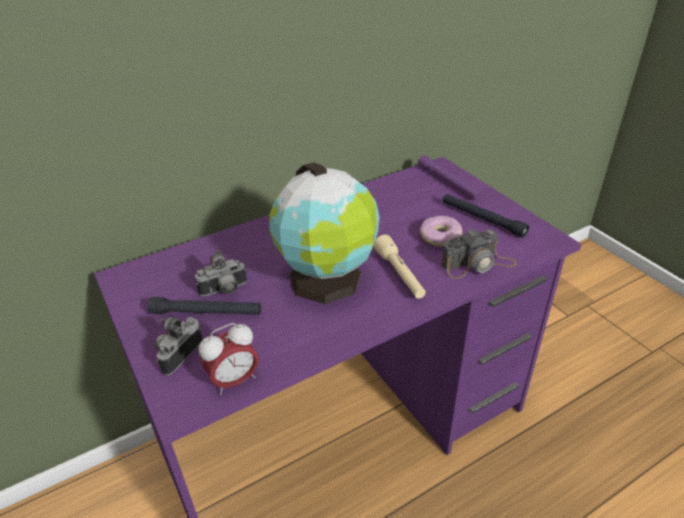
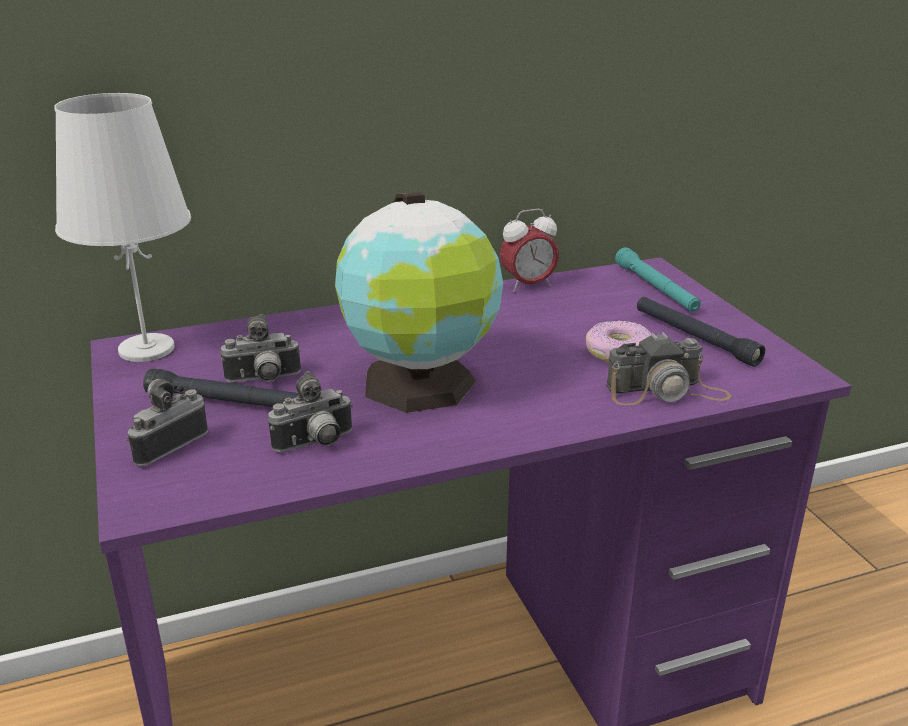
camera: 10 degrees right, 10 degrees down
alarm clock [199,323,259,395] -> alarm clock moved to [500,209,559,292]
beige flashlight [374,235,426,299] -> none
purple flashlight [418,155,481,200] -> turquoise flashlight [615,247,701,312]
none -> white table lamp [54,93,191,362]
none -> camera [268,371,353,452]

